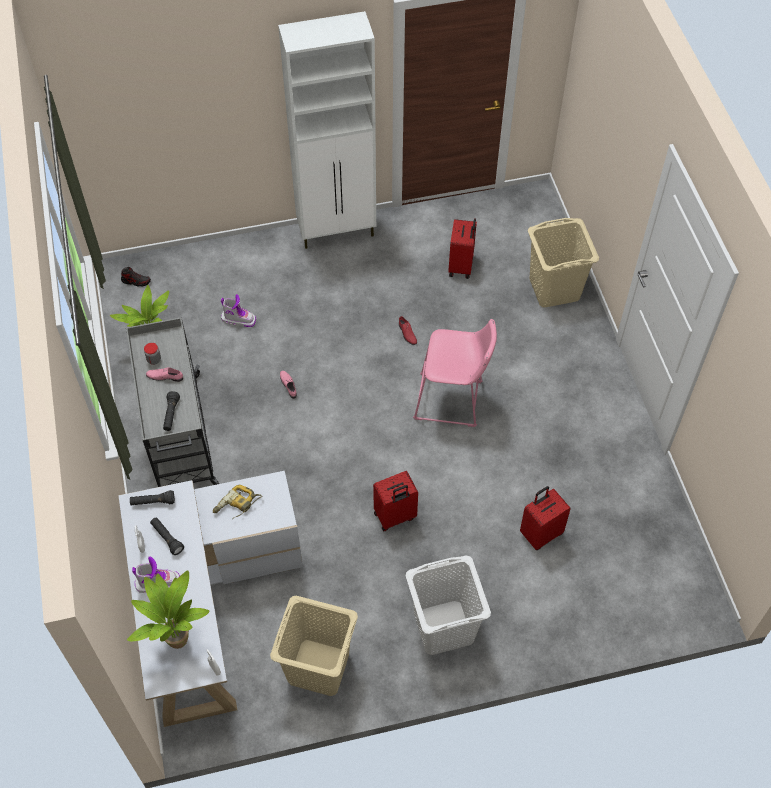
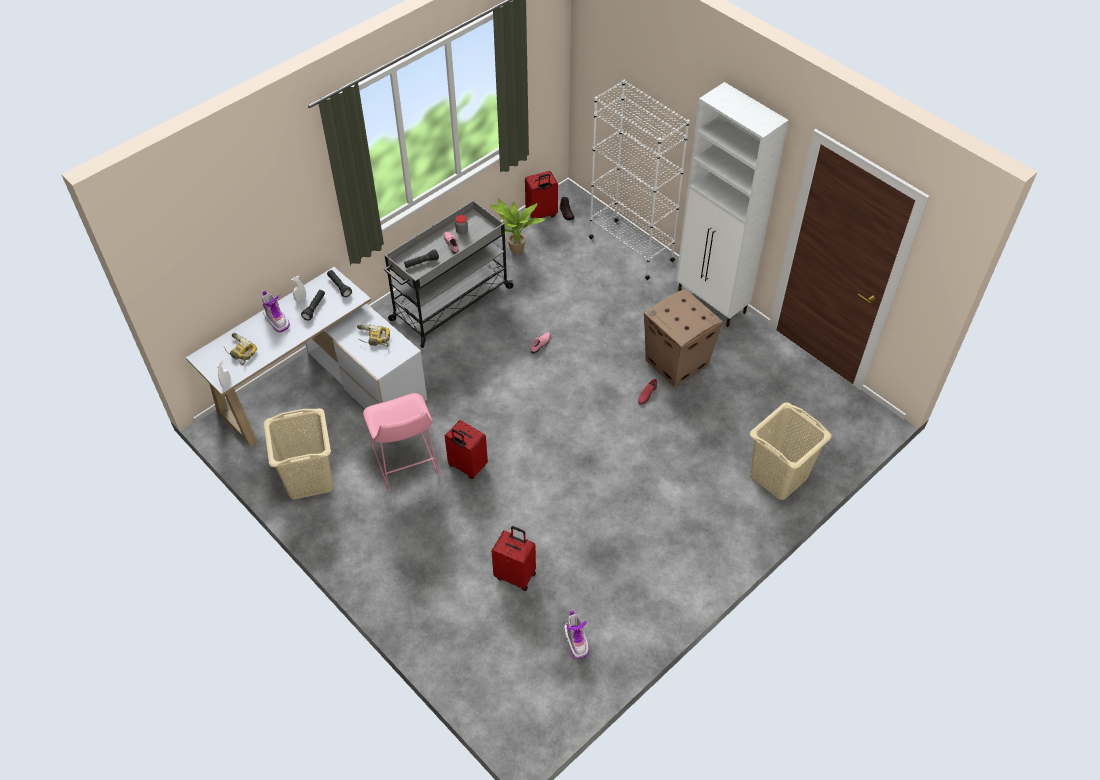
camera: 60 degrees right, 5 degrees down
potted plant [127,570,210,649] -> power drill [224,333,257,365]
boot [221,294,256,327] -> boot moved to [564,610,589,659]
white laundry basket [406,555,491,655] -> none
pink stool [413,319,497,427] -> pink stool moved to [363,393,439,491]
red suitcase [448,218,477,279] -> red suitcase moved to [525,171,558,219]
none -> white bookcase [589,79,690,280]
none -> cardboard box [644,289,723,387]

